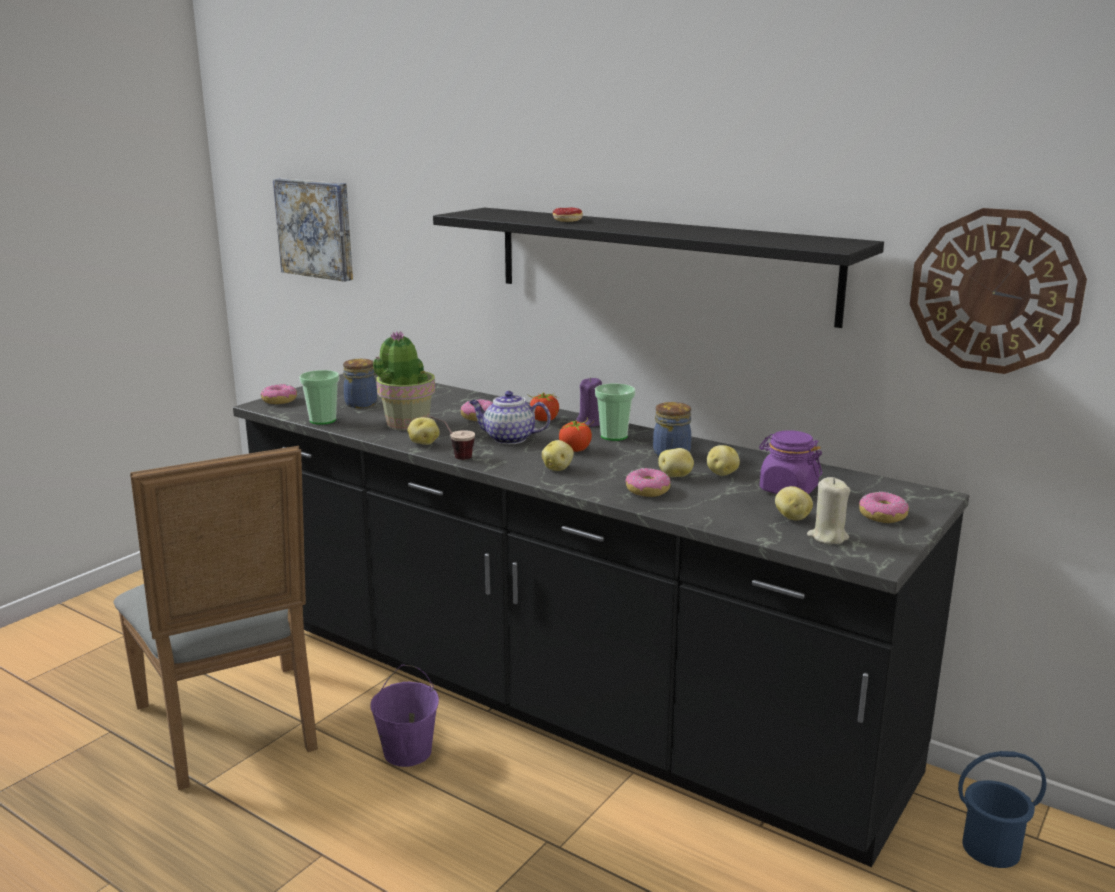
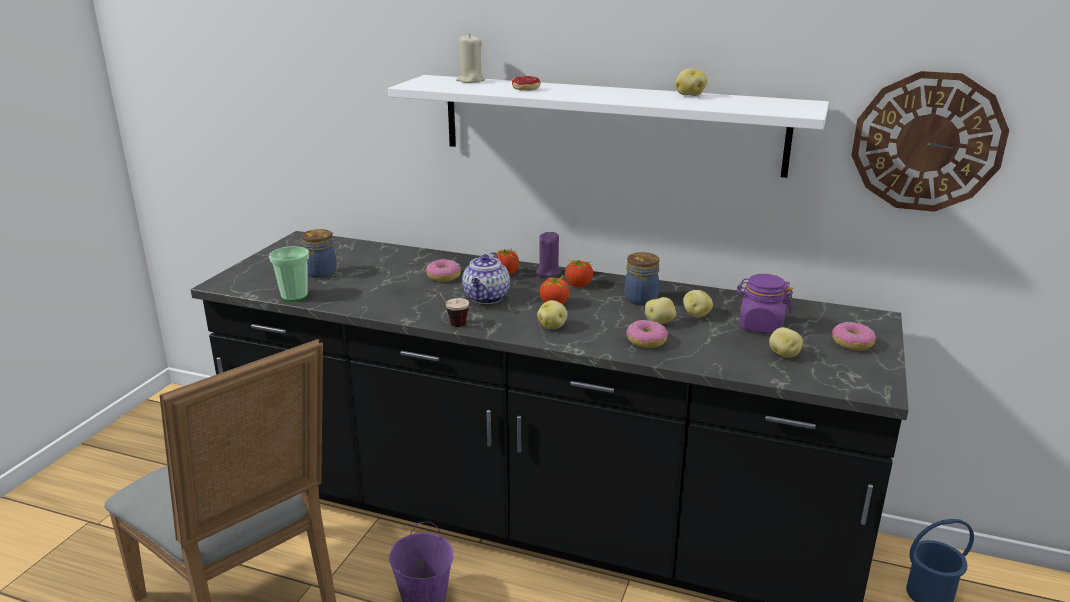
camera: 15 degrees left, 5 degrees up
donut [261,384,297,404] -> none
picture [273,178,353,282] -> none
potted plant [373,331,435,431] -> none
potato [407,417,440,445] -> potato moved to [675,69,707,96]
black shelf [433,208,884,328] -> white shelf [388,75,829,178]
teapot [469,391,551,444] -> teapot turned 75 degrees counterclockwise [462,252,510,304]
cup [595,384,635,441] -> tomato [565,259,593,287]
beige candle [807,477,851,544] -> beige candle moved to [456,34,485,83]

